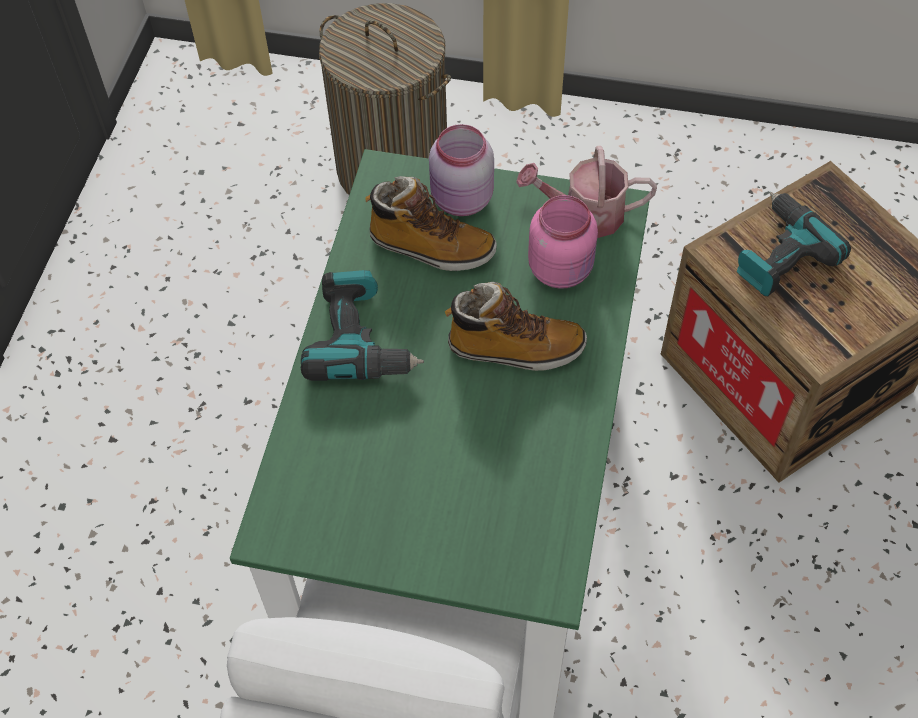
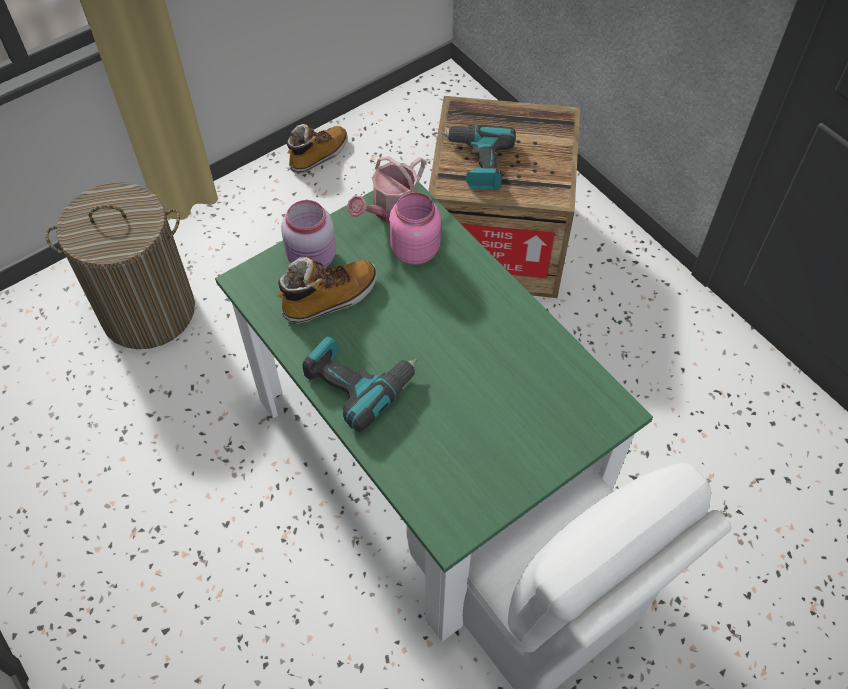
camera: 50 degrees left, 0 degrees up
boot [444,282,587,371] -> boot moved to [287,124,348,174]

